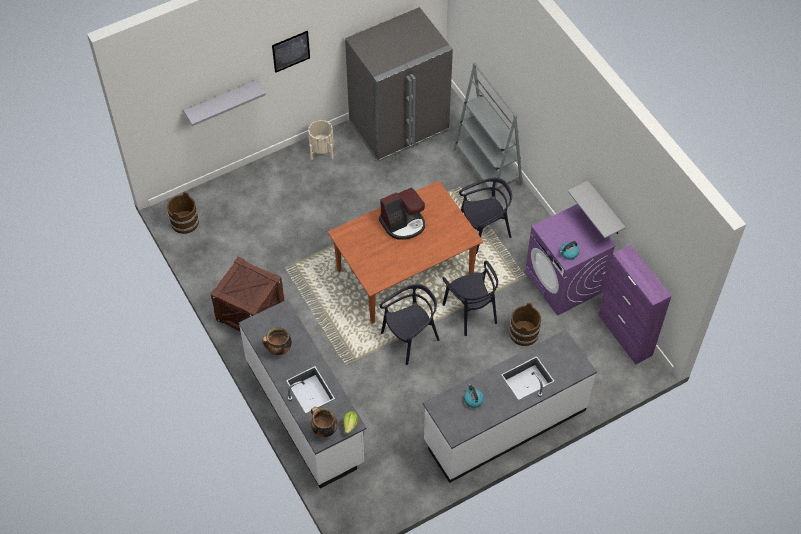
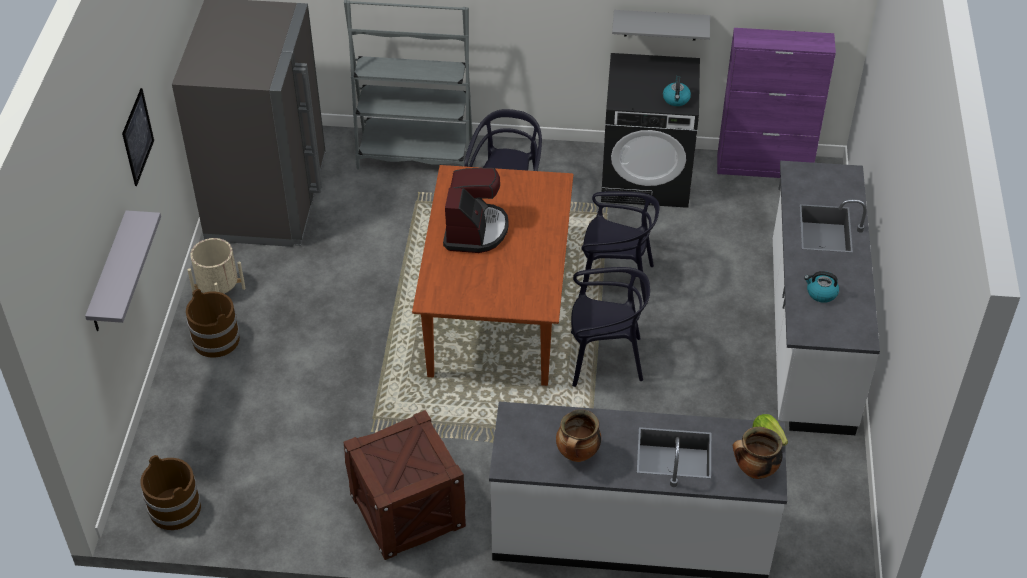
camera: 55 degrees left, 10 degrees down
black chair [379,284,440,365] -> black chair turned 90 degrees clockwise [571,267,650,387]
brown bucket [509,303,541,346] -> brown bucket moved to [186,289,240,358]
purple washing machine [525,204,616,316] -> black washing machine [601,53,700,208]

